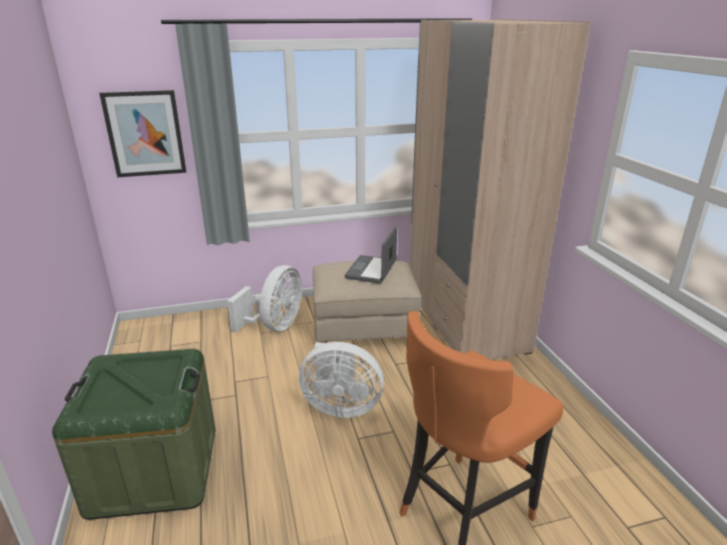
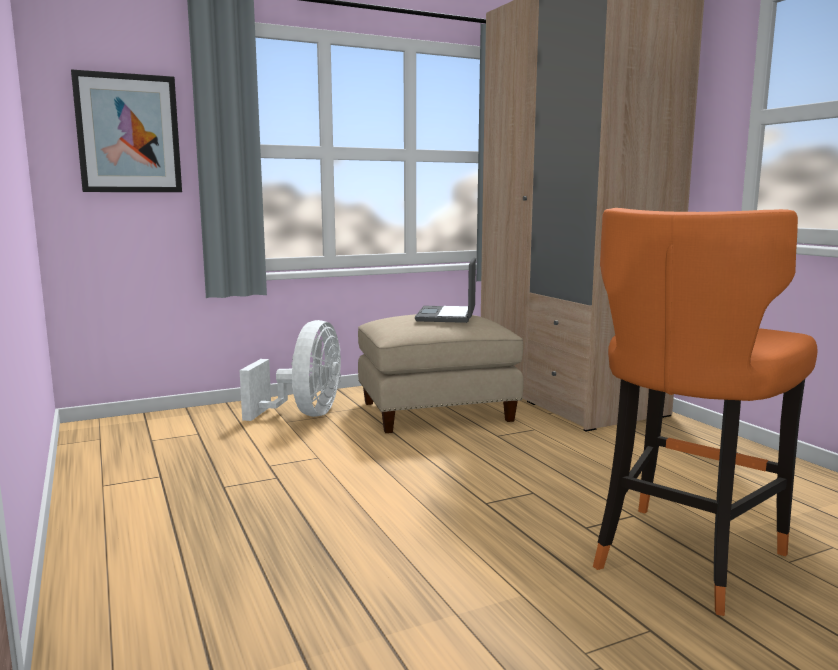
camera: 10 degrees left, 15 degrees down
green storage box [52,349,216,520] -> none
white fan [299,342,384,418] -> none

